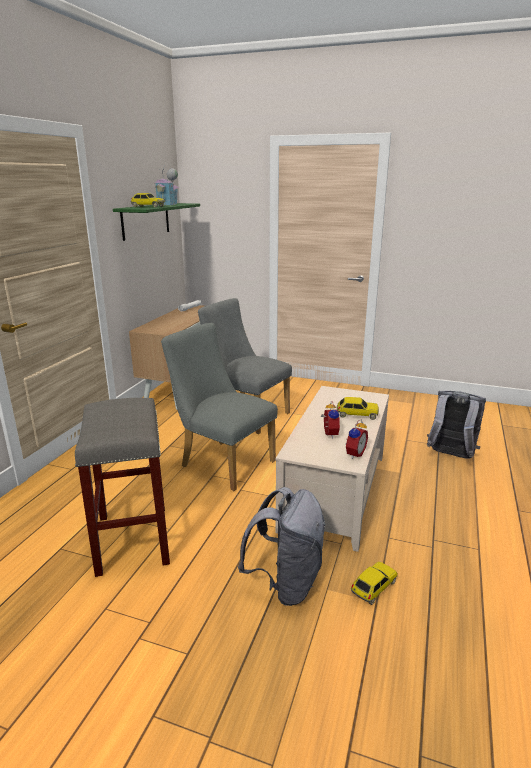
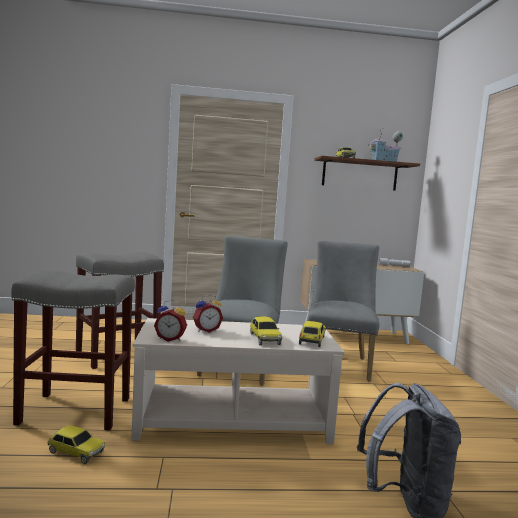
camera: 65 degrees right, 15 degrees down
green shelf [113,203,200,241] -> brown shelf [314,156,420,191]
grey backpack [238,487,326,606] -> grey stool [11,270,135,430]
none -> toy car [299,321,326,347]

